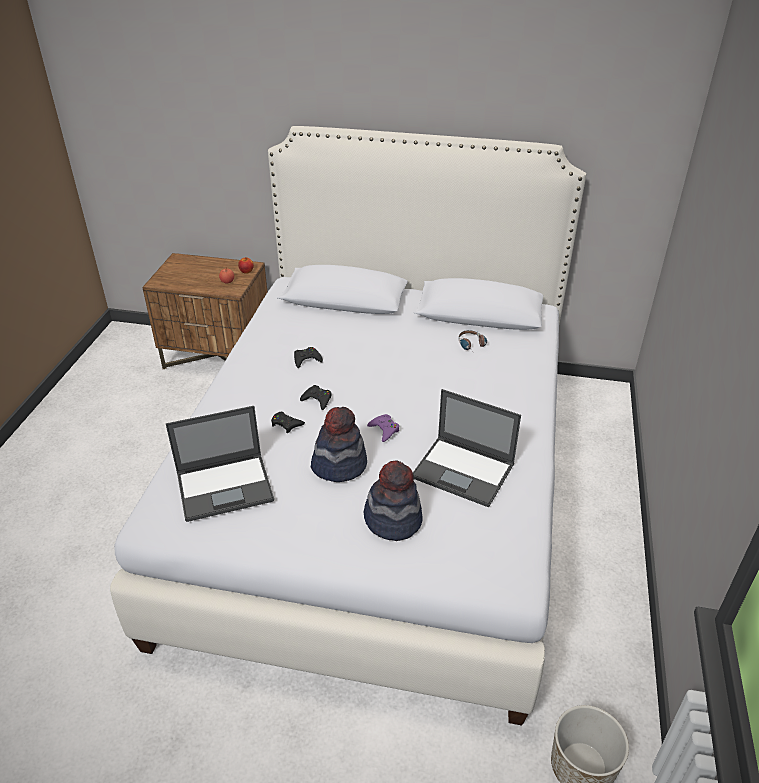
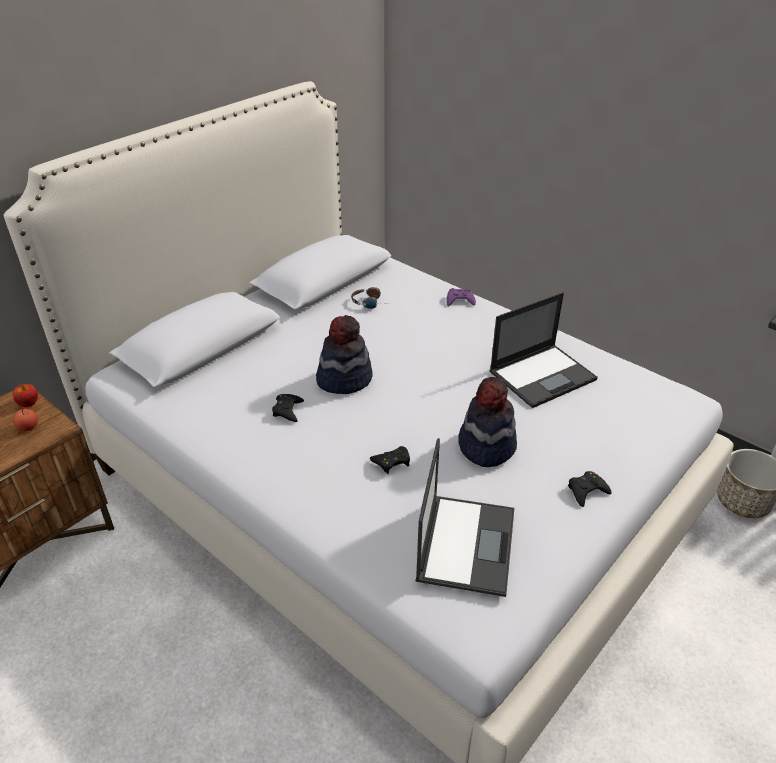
camera: 60 degrees left, 0 degrees up
black game controller [300,385,331,410] -> black game controller moved to [568,471,611,507]
hat [364,461,422,541] -> hat moved to [316,315,373,394]
purple game controller [367,414,399,442] -> purple game controller moved to [446,288,476,306]

